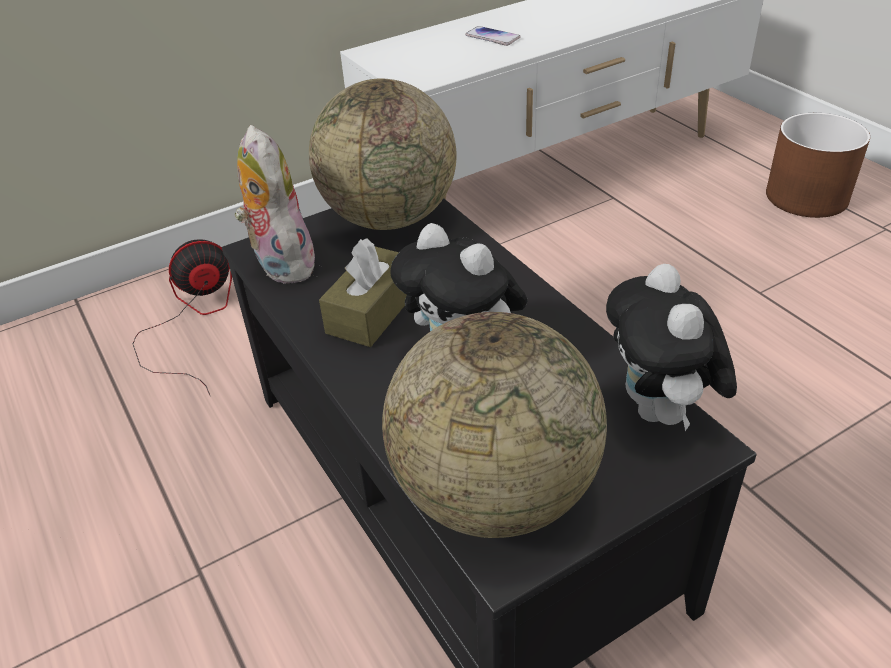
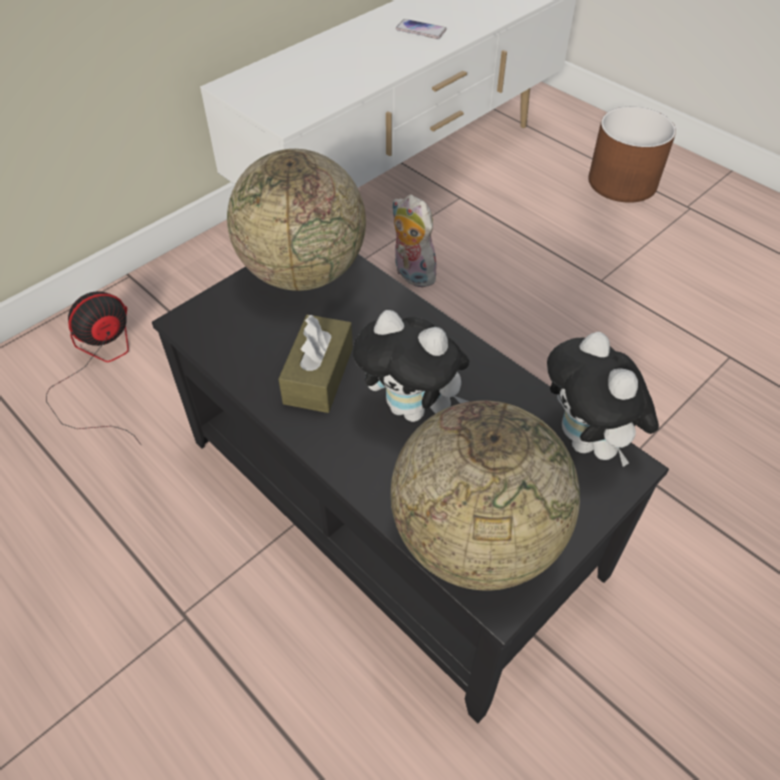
camera: 15 degrees left, 10 degrees up
plush toy [234,125,315,284] -> plush toy moved to [392,194,437,287]
phone [465,26,521,46] -> phone moved to [396,19,447,39]

